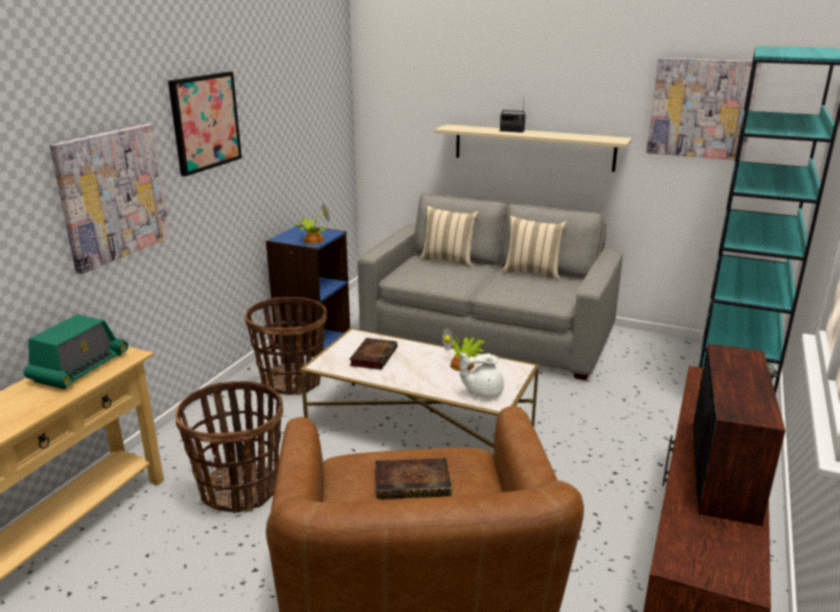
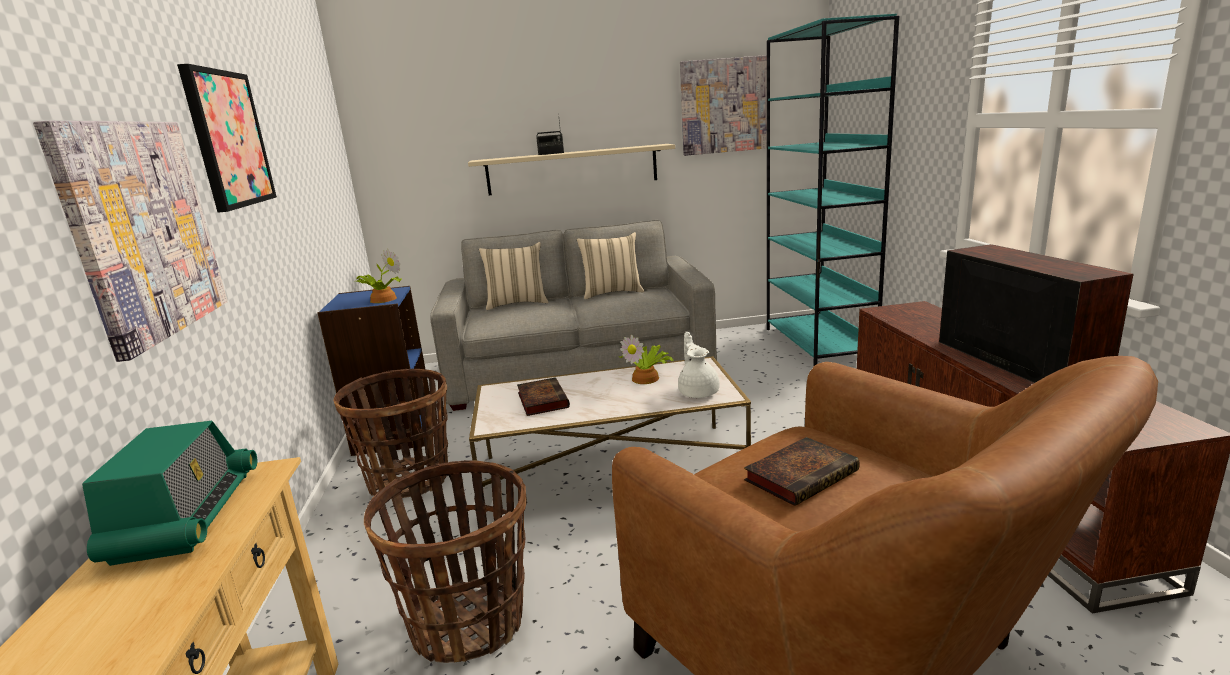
camera: 30 degrees left, 5 degrees down
white teapot [460,352,504,398] -> white teapot turned 120 degrees clockwise [678,332,720,398]

